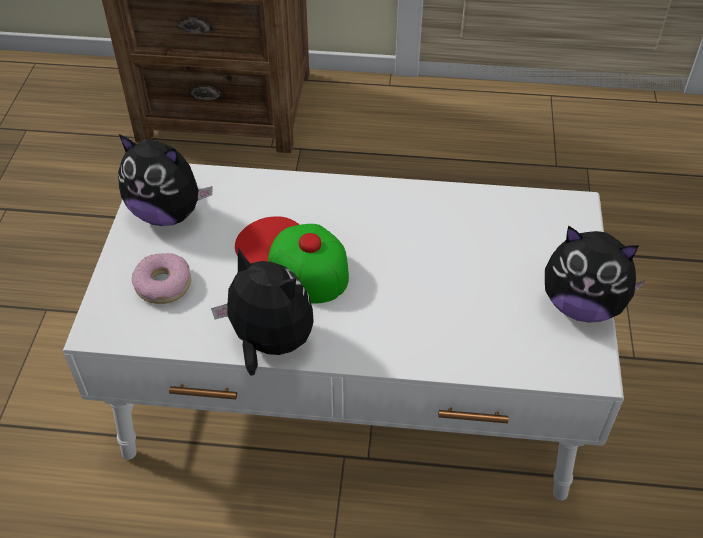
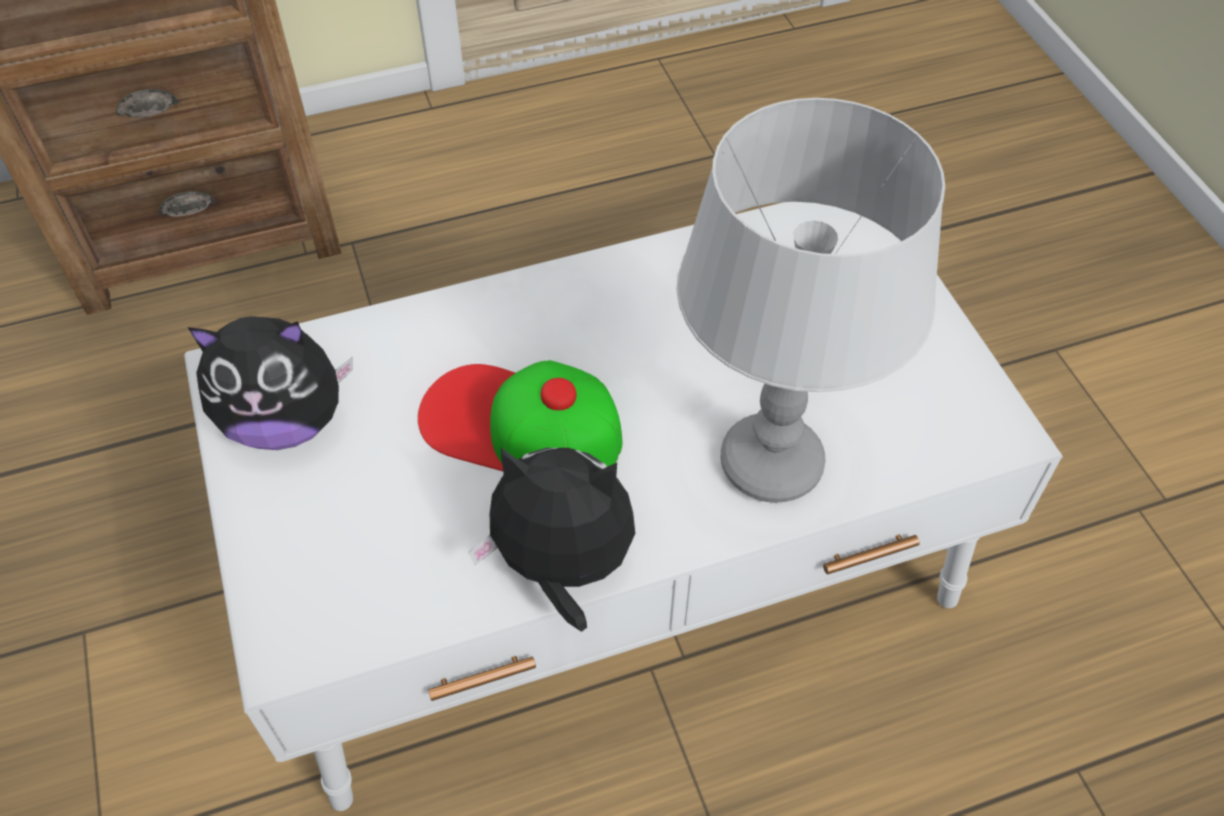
camera: 25 degrees left, 5 degrees up
donut [132,253,191,304] -> none
plush toy [545,226,646,323] -> none
none -> grey table lamp [677,98,945,503]

